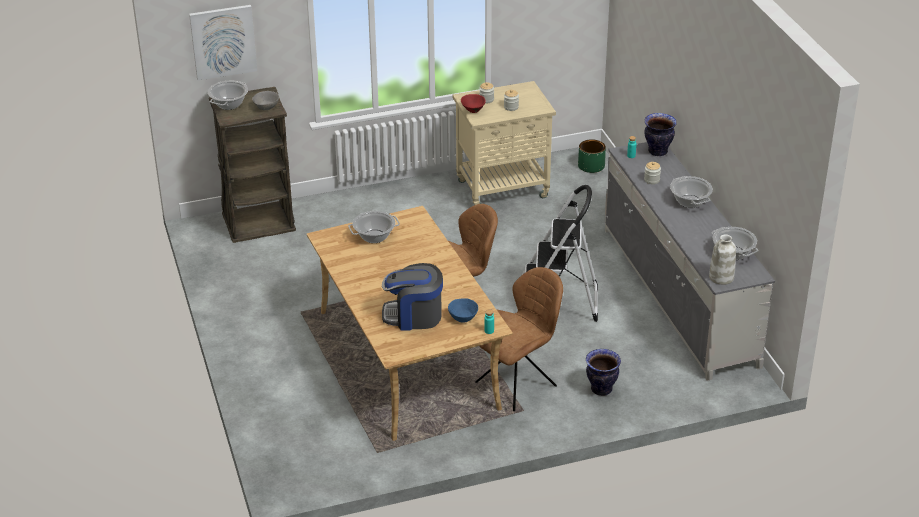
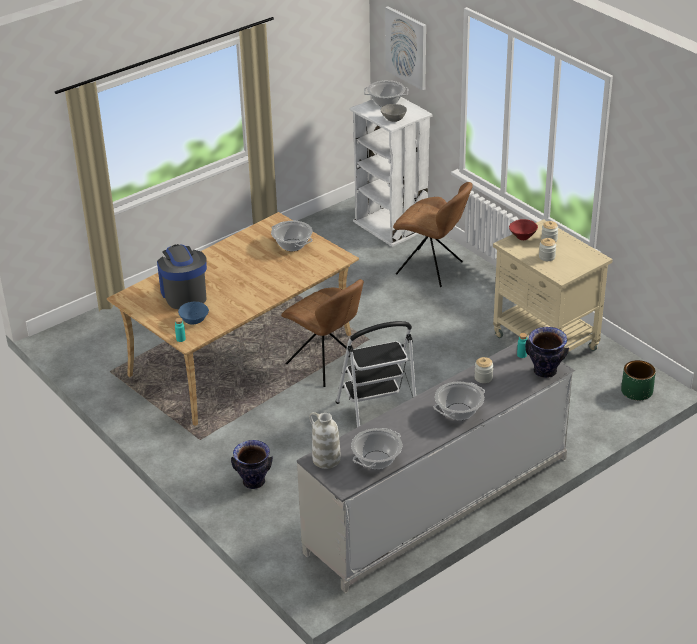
camera: 70 degrees right, 0 degrees up
brown bookcase [209,87,296,243] -> white bookcase [350,97,432,247]
brown chair [475,267,563,411] -> brown chair moved to [393,182,473,287]

